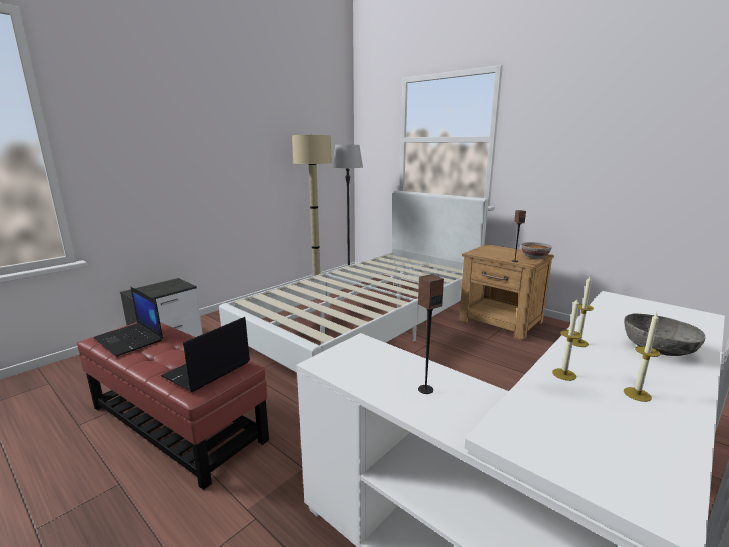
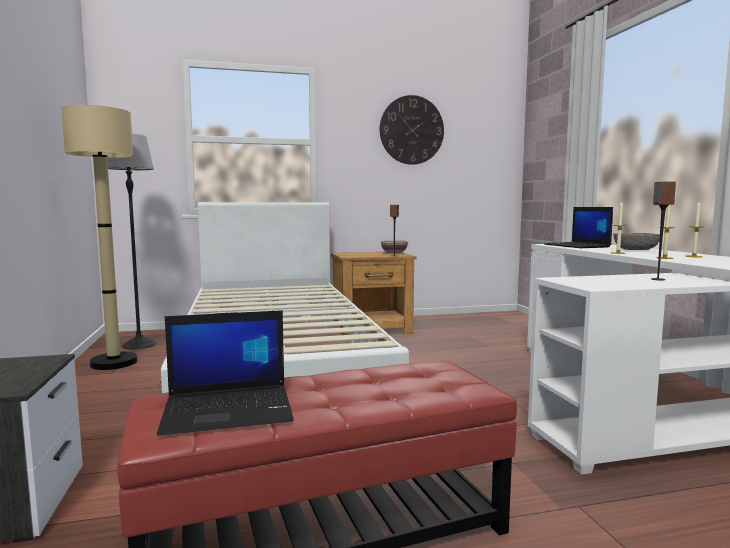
camera: 55 degrees left, 10 degrees down
laptop [161,317,250,392] -> laptop moved to [544,207,613,248]
none -> wall clock [380,95,444,165]

